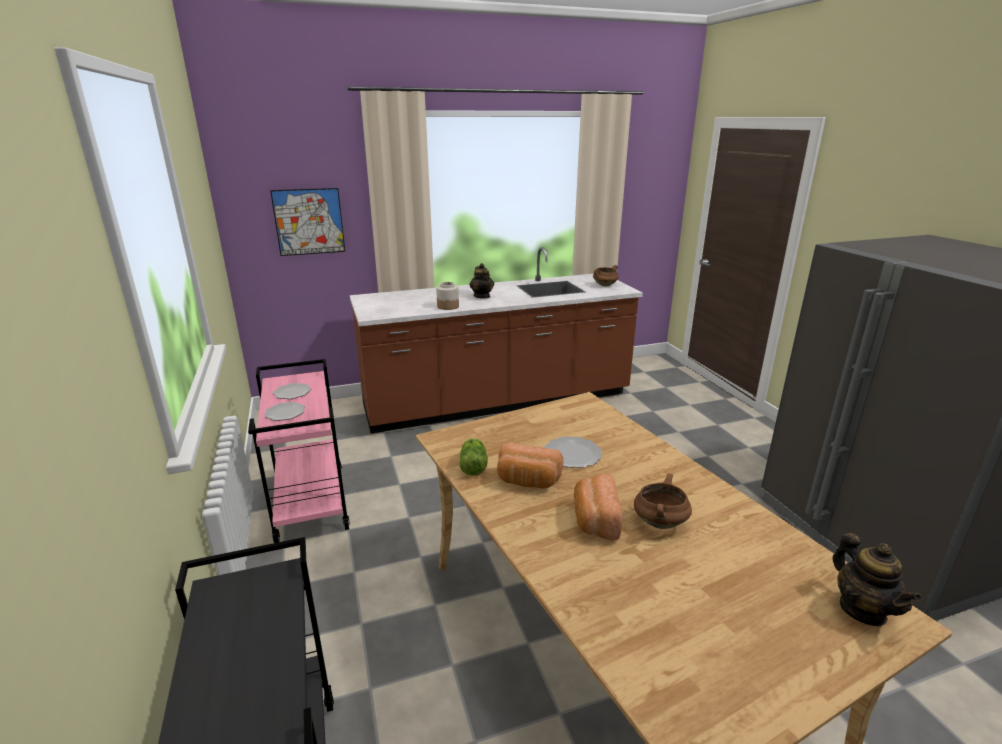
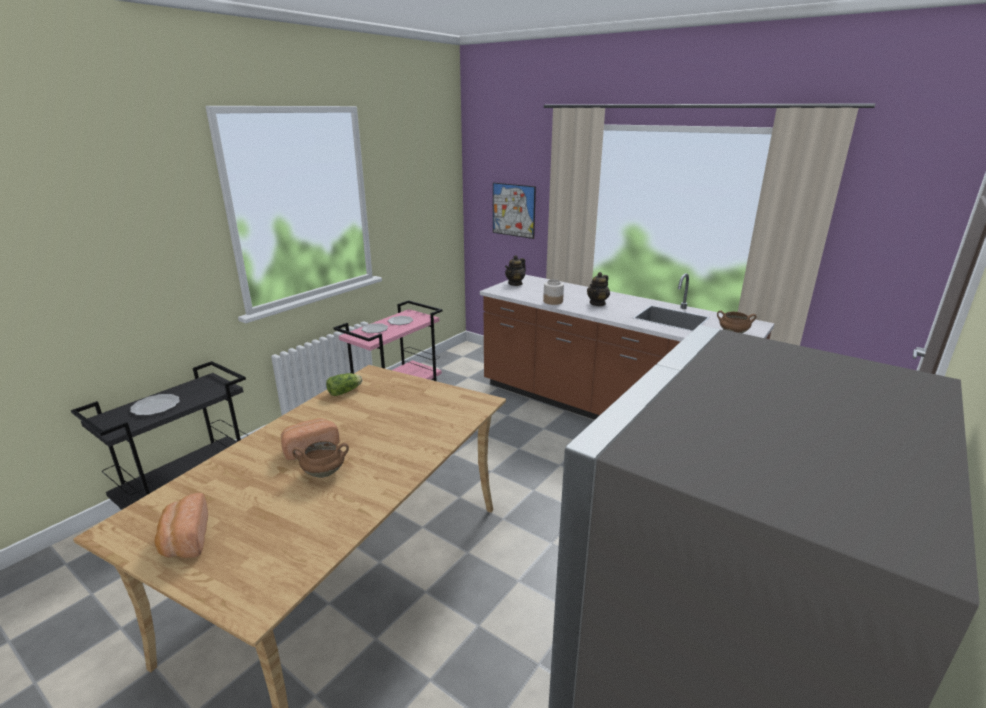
camera: 55 degrees right, 0 degrees up
bread [497,443,563,489] -> bread moved to [154,493,208,558]
plate [544,436,602,468] -> plate moved to [130,394,180,415]
teapot [833,533,922,626] -> teapot moved to [505,255,526,286]

